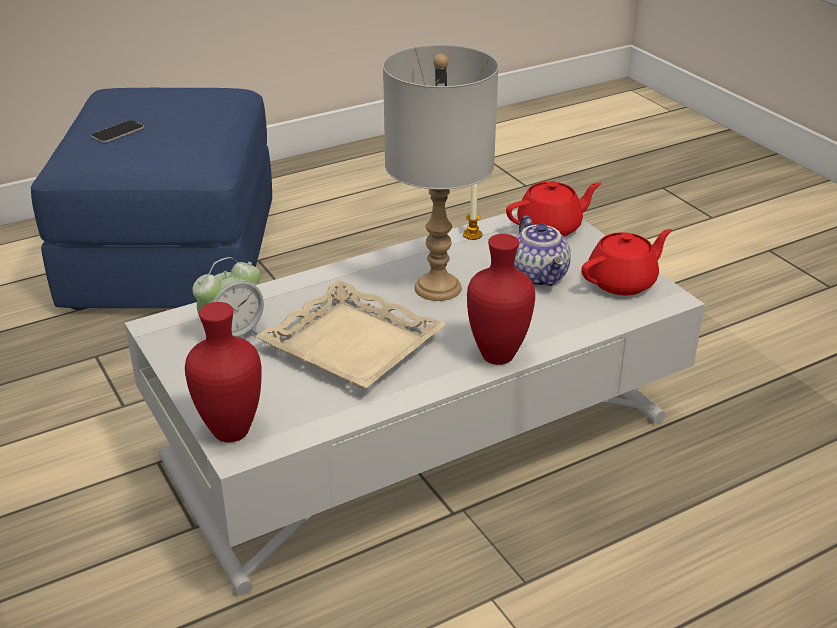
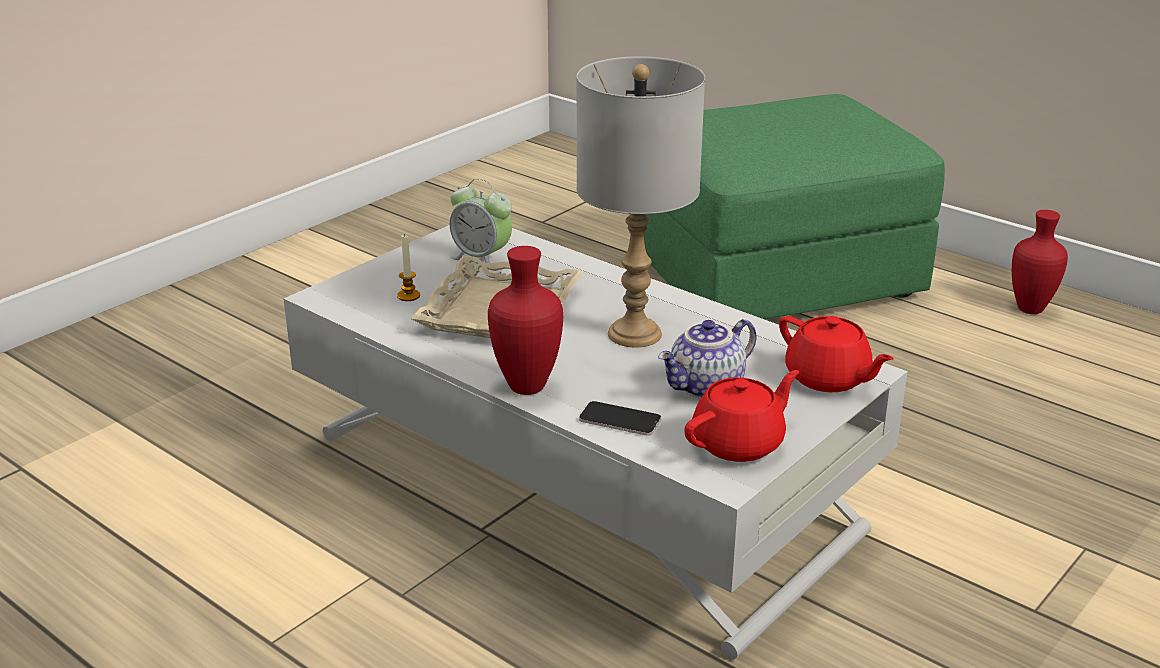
camera: 70 degrees right, 5 degrees down
blue ottoman [31,88,272,310] -> green ottoman [644,94,945,319]
phone [91,120,144,143] -> phone moved to [579,401,661,436]
red vase [185,302,262,443] -> red vase moved to [1012,210,1068,314]
candle [463,184,482,240] -> candle moved to [397,234,420,301]
red teapot [581,229,672,296] -> red teapot turned 75 degrees counterclockwise [684,370,799,462]

